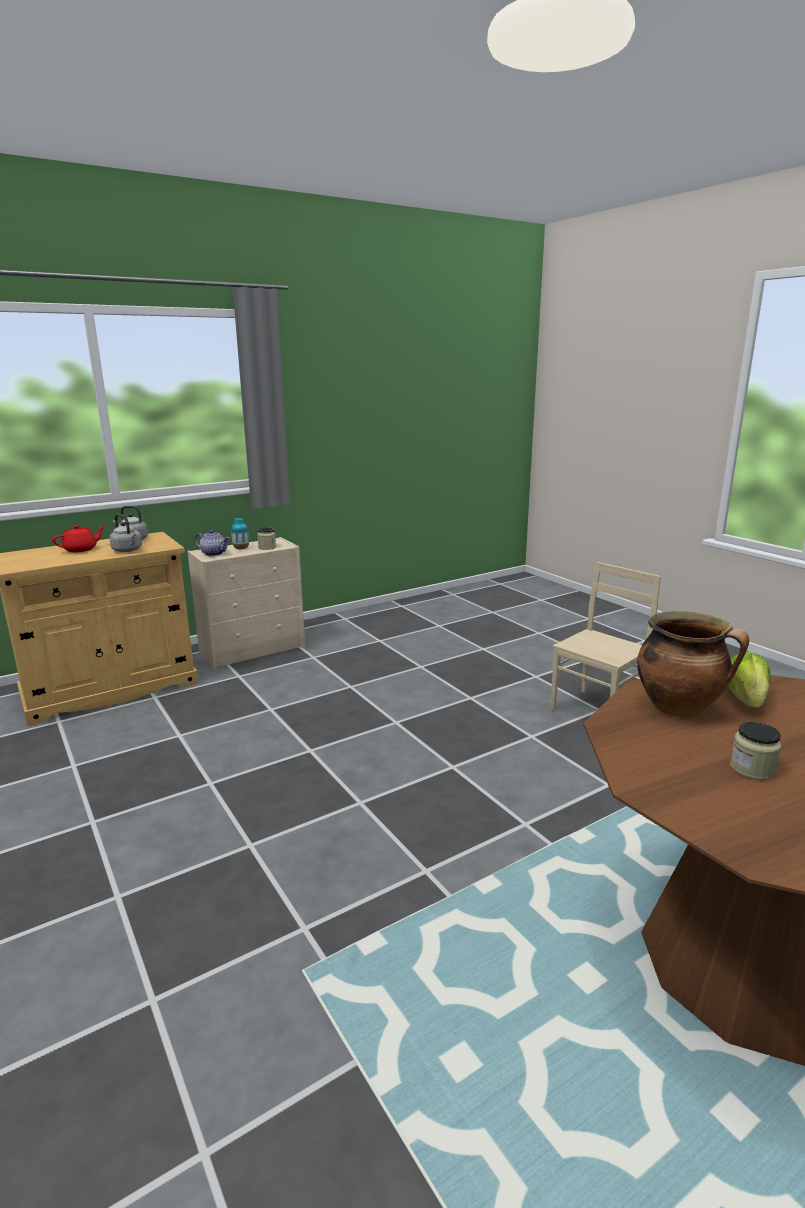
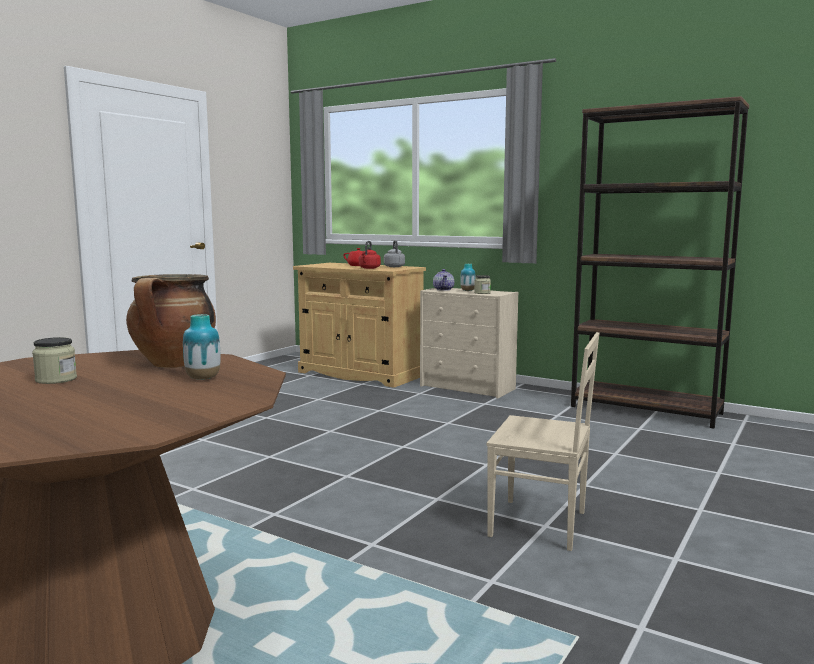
camera: 65 degrees right, 10 degrees down
grey kettle [109,514,142,552] -> red kettle [359,241,381,269]
lettuce [727,652,771,708] -> vase [183,314,221,380]
none -> brown bookcase [571,96,749,429]

